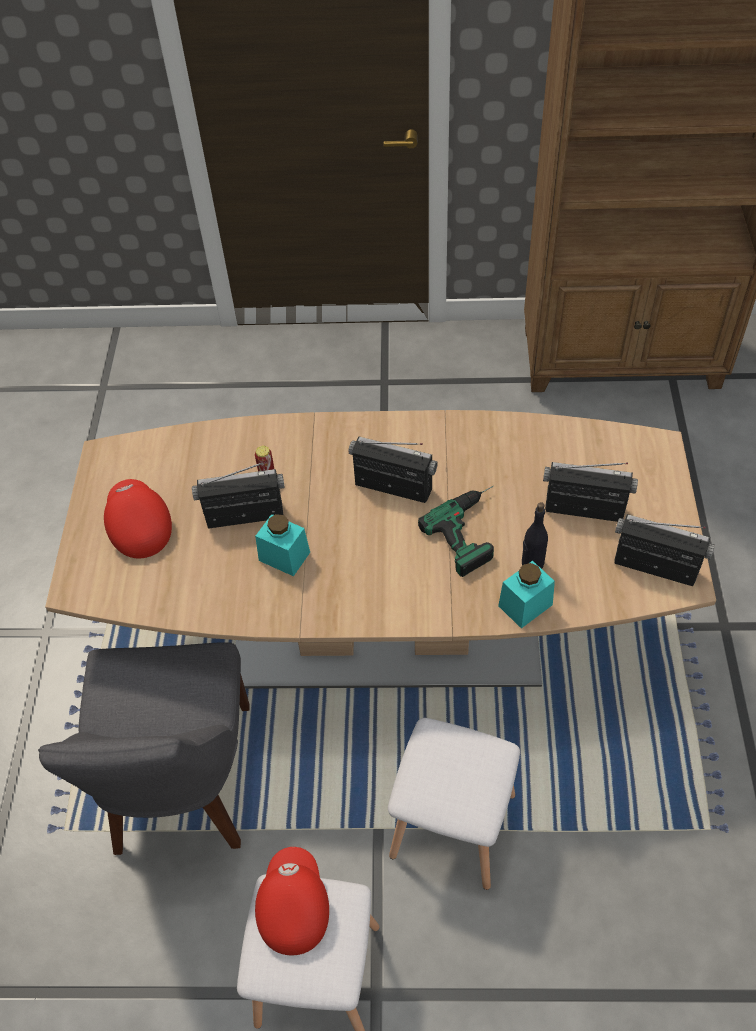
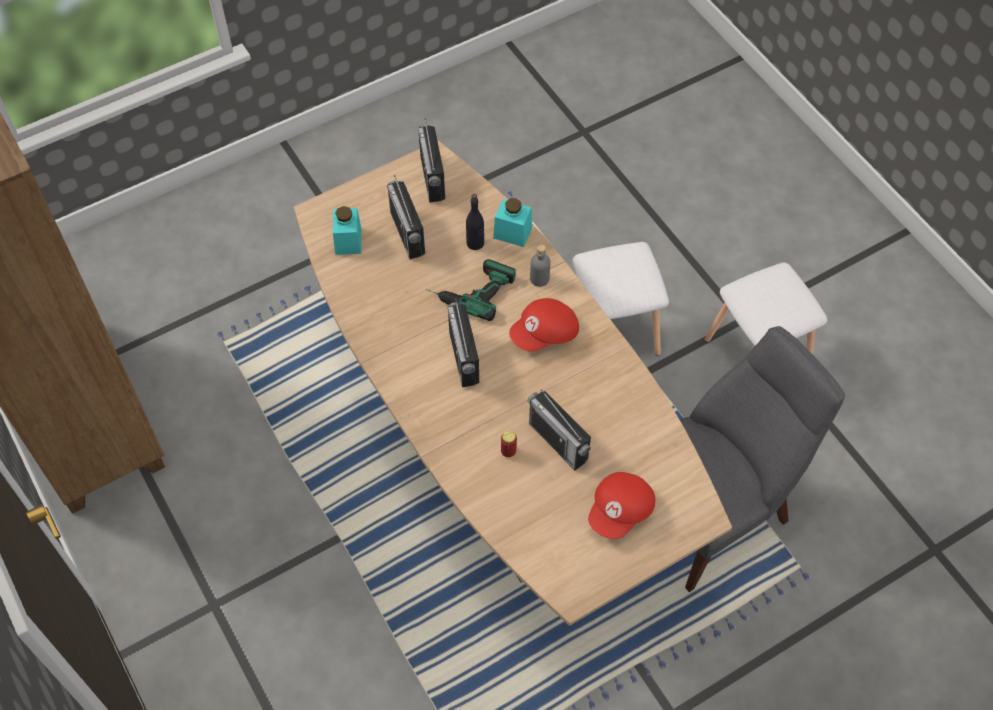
camera: 125 degrees left, 5 degrees up
turquoise jar [255,514,310,576] -> turquoise jar moved to [333,206,361,255]
red cap [255,847,329,955] -> red cap moved to [509,298,579,352]
none -> grey bottle [530,245,551,287]

